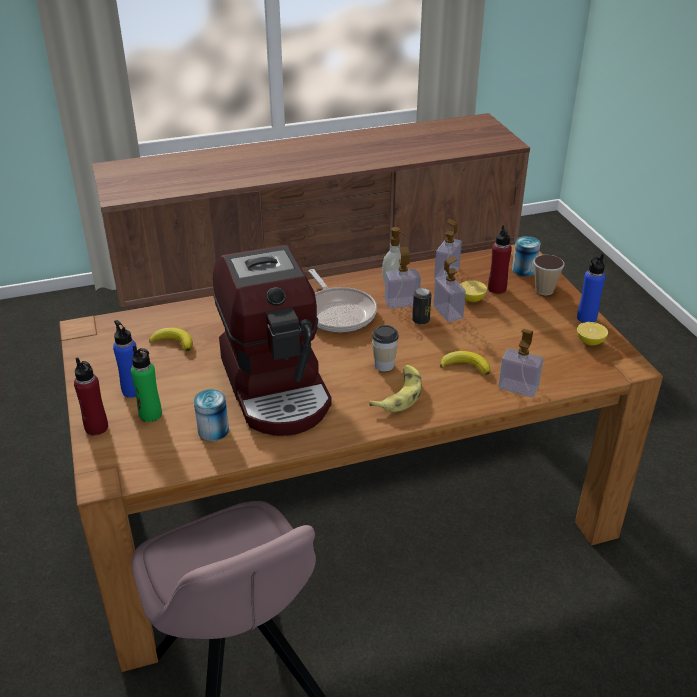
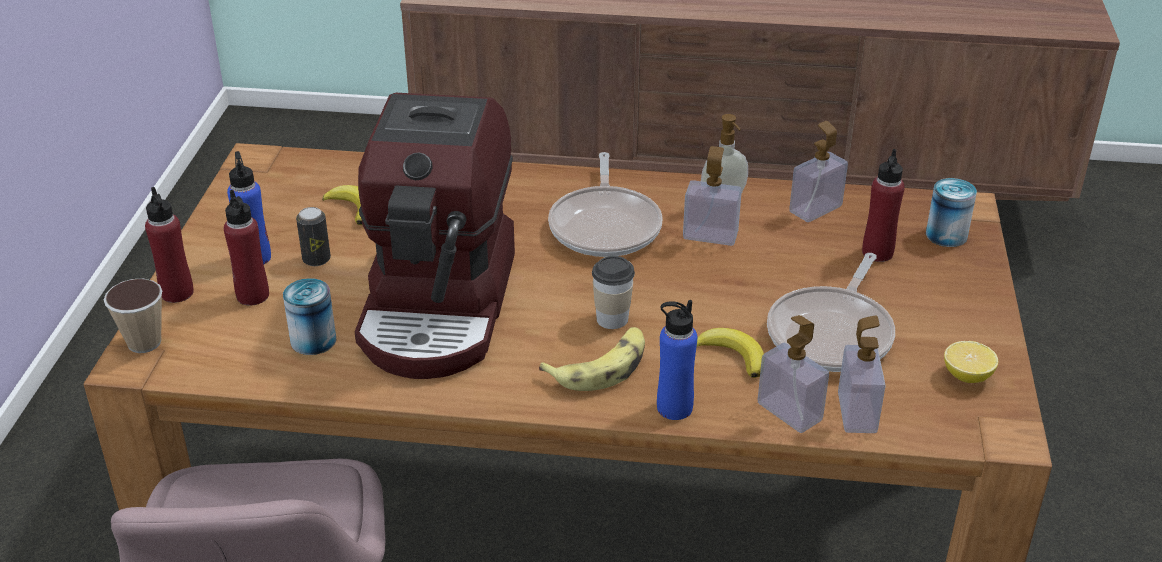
camera: 25 degrees right, 0 degrees up
green bottle [131,345,162,422] -> red bottle [224,190,269,305]
can [412,288,431,325] -> can moved to [296,207,331,266]
soap dispenser [433,256,466,322] -> soap dispenser moved to [838,315,886,433]
lemon [460,280,487,302] -> none
cup [533,255,565,295] -> cup moved to [104,279,162,353]
blue bottle [577,254,605,323] -> blue bottle moved to [657,300,697,420]
none -> frying pan [767,253,895,372]

